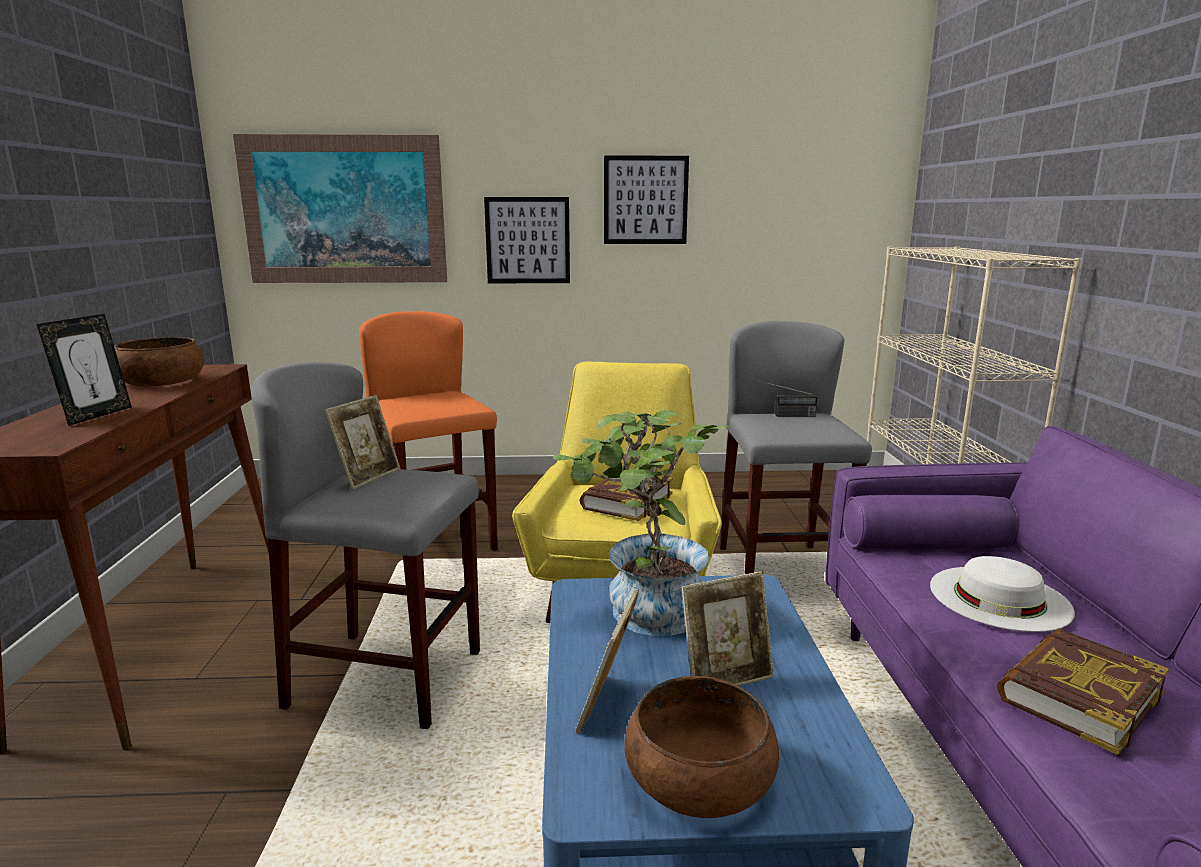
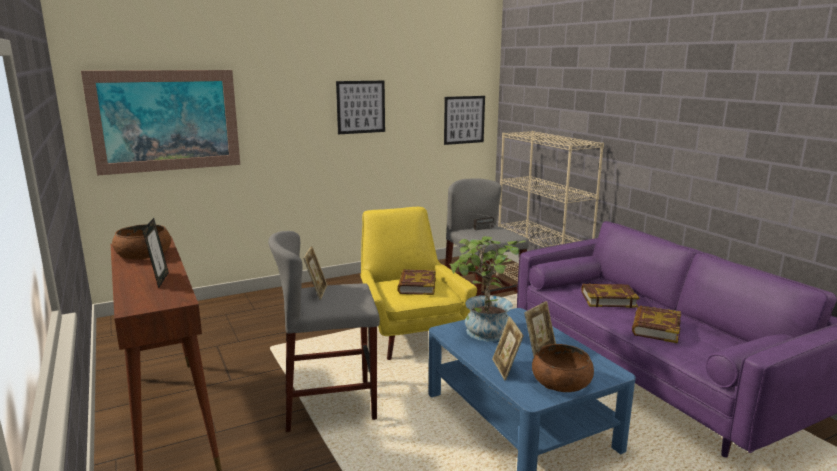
camera: 25 degrees left, 0 degrees up
orange stool [359,311,498,551] -> none
picture [484,197,570,283] -> picture moved to [444,96,485,145]
white hat [930,556,1075,632] -> book [582,283,639,308]

